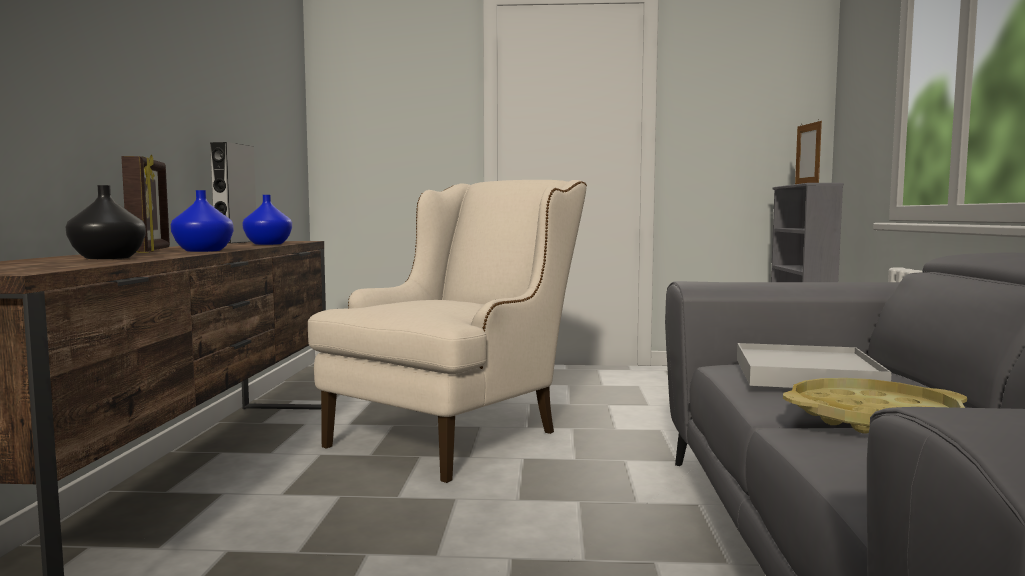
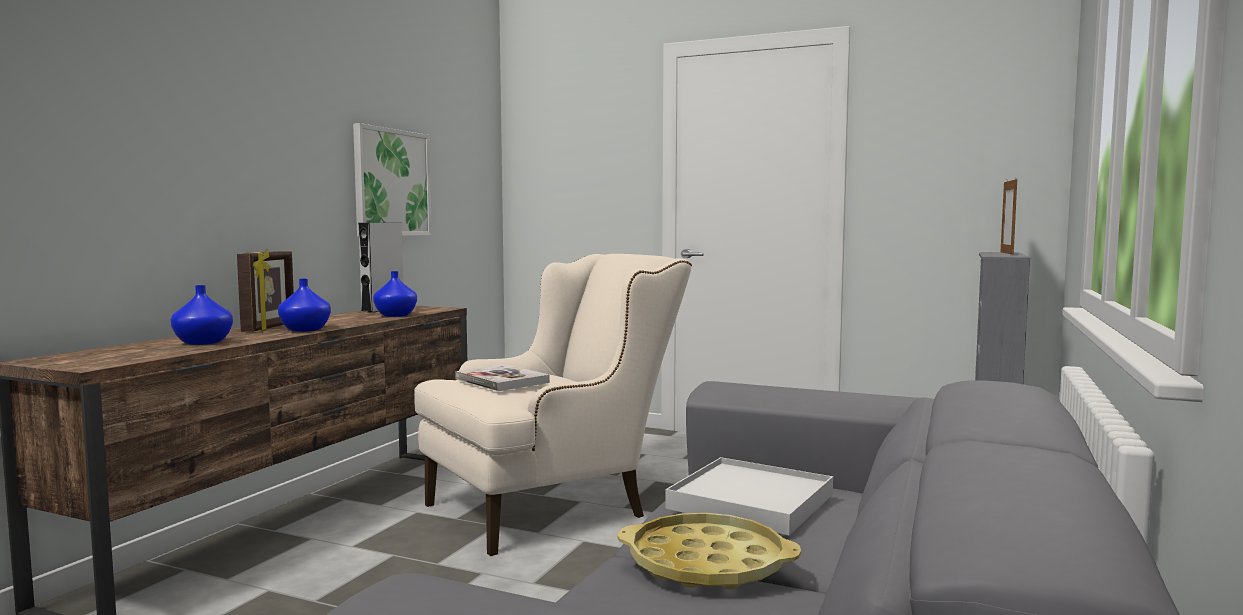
camera: 20 degrees right, 0 degrees up
black vase [66,185,146,259] -> blue vase [171,285,233,345]
none -> picture [353,123,432,237]
none -> book [455,364,550,391]

